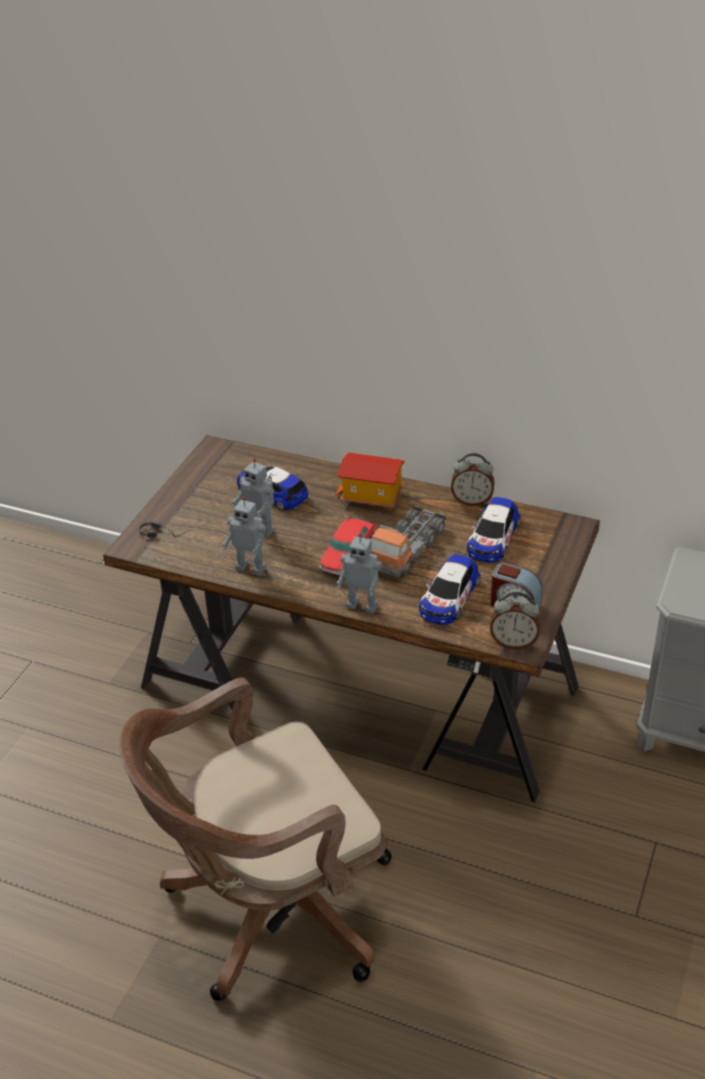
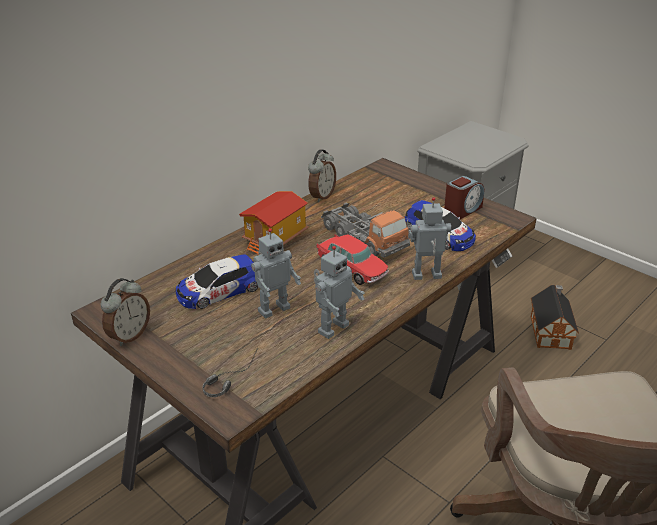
camera: 70 degrees left, 5 degrees down
toy robot [337,533,382,613] -> toy robot turned 135 degrees counterclockwise [408,197,451,280]
toy car [467,497,521,563] -> none
alarm clock [490,592,540,649] -> alarm clock moved to [100,278,150,346]
none -> toy house [531,285,579,350]

